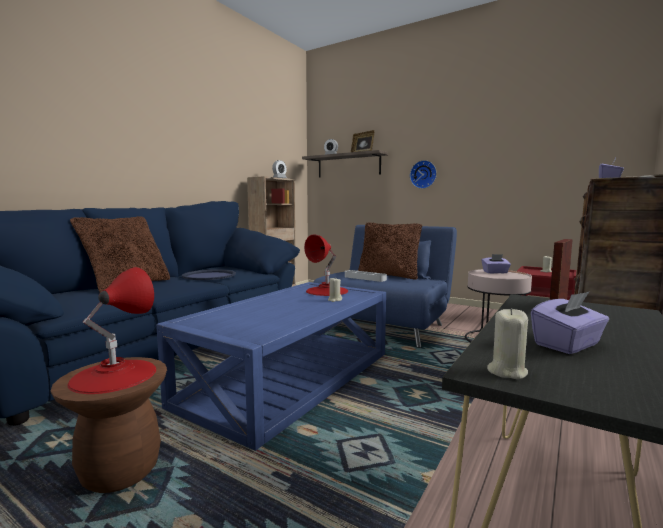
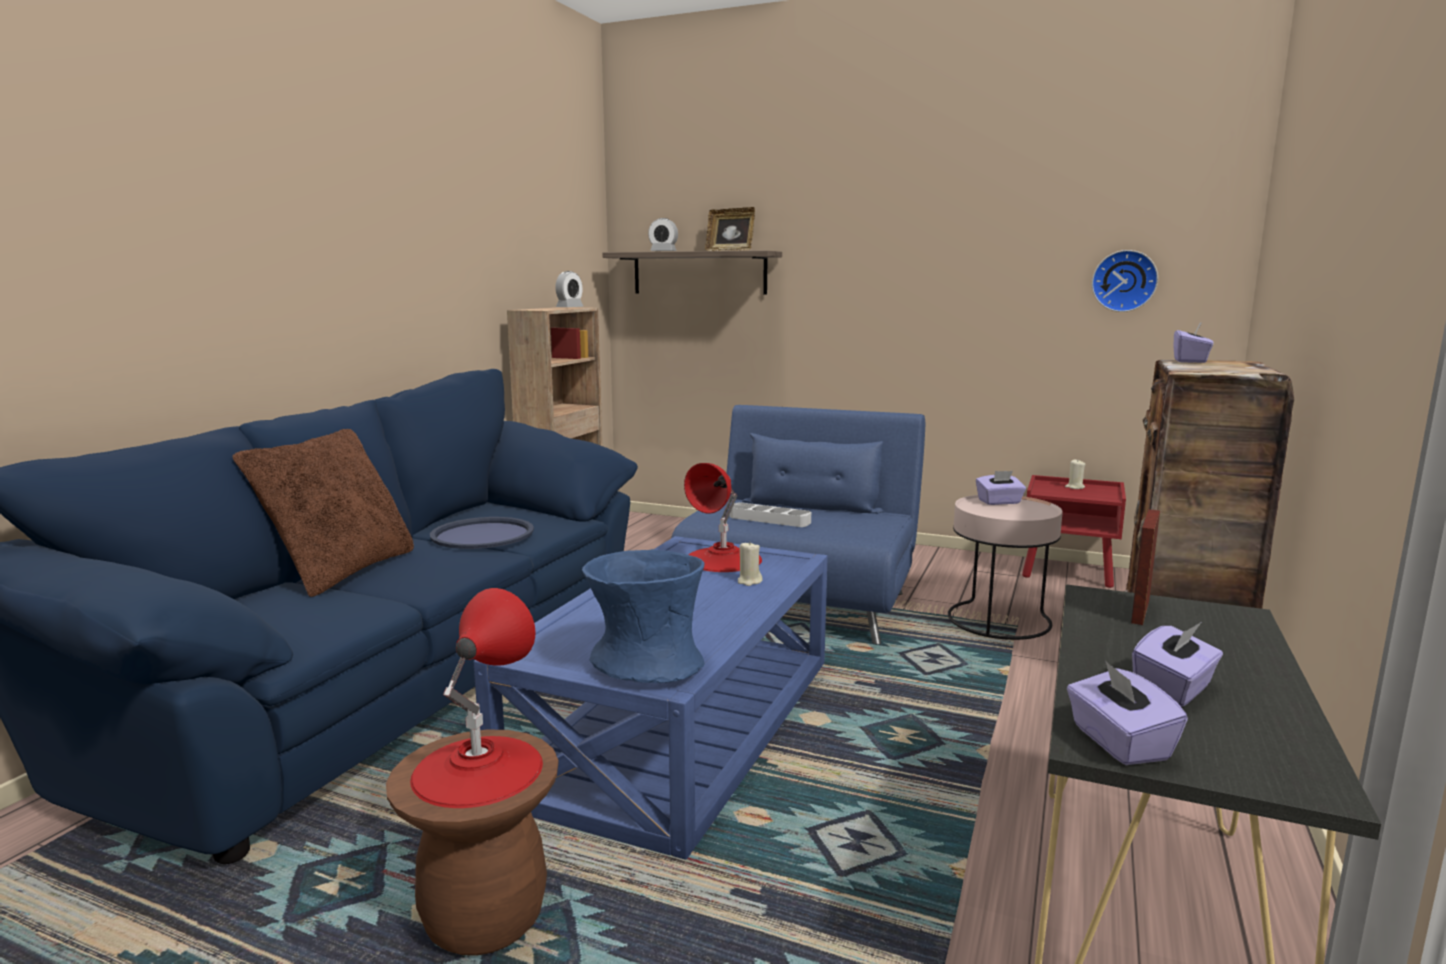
camera: 10 degrees left, 5 degrees up
brown pillow [358,222,422,280] -> none
wall clock [410,160,437,189] -> wall clock moved to [1092,250,1158,312]
beige candle [487,308,528,379] -> purple tissue box [1067,660,1188,765]
none -> blue vase [582,549,705,683]

